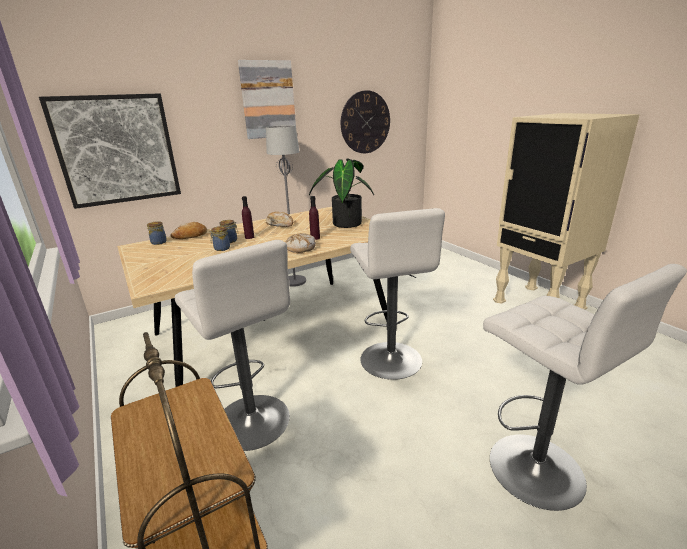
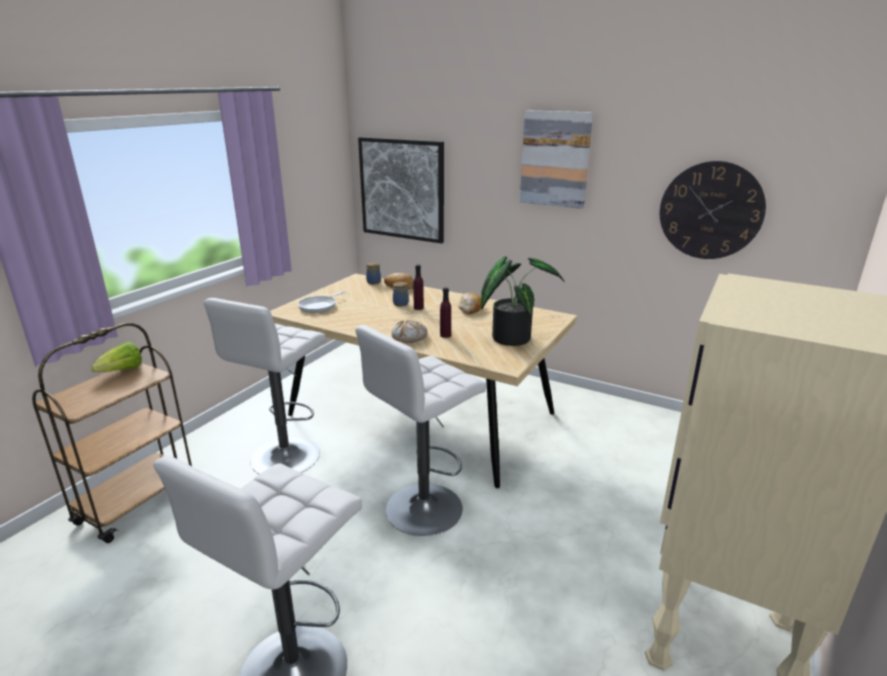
camera: 60 degrees right, 0 degrees up
jar [209,226,230,251] -> none
grey floor lamp [266,125,306,287] -> none
none -> lettuce [91,342,142,372]
none -> frying pan [298,291,346,313]

